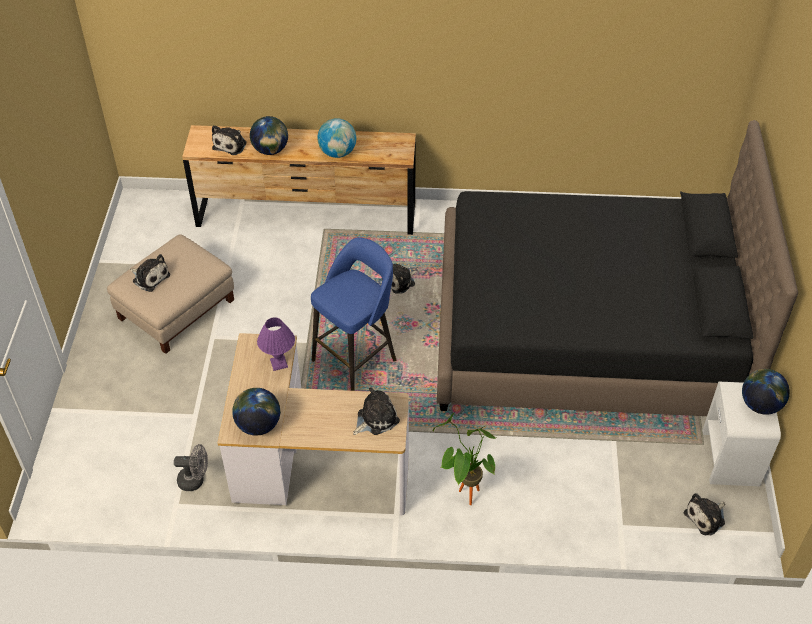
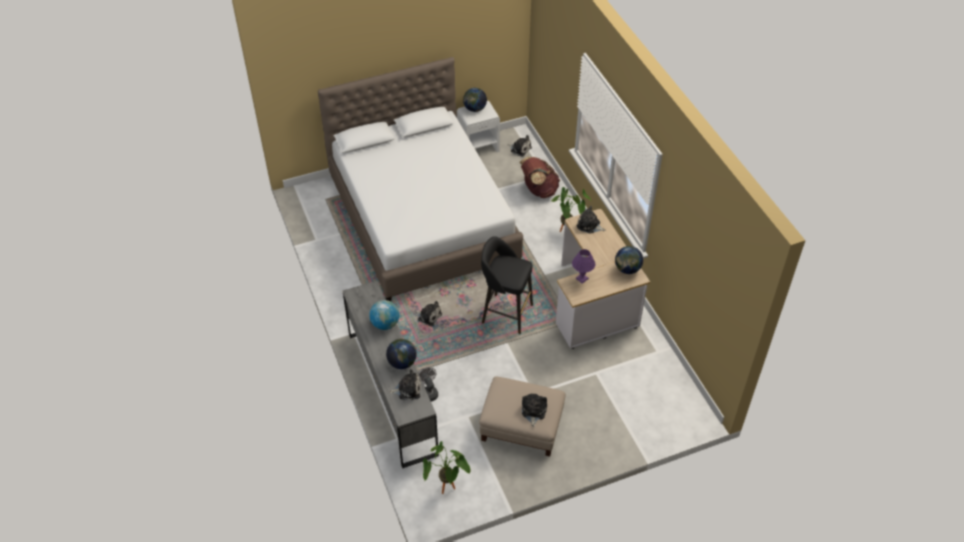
camera: 115 degrees left, 0 degrees up
grey fan [174,444,208,491] -> grey fan moved to [418,367,438,402]
brown dresser [182,125,416,235] -> grey dresser [343,281,439,468]
blue stool [311,237,396,391] -> black stool [481,236,533,334]
black bed [437,120,798,416] -> white bed [318,57,523,301]
none -> potted plant [423,441,470,494]
none -> brown backpack [520,156,560,198]

